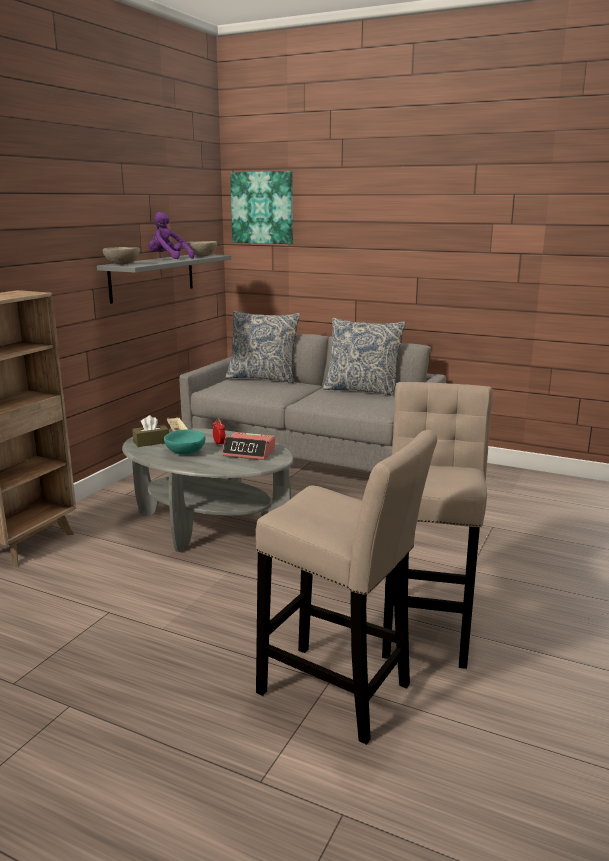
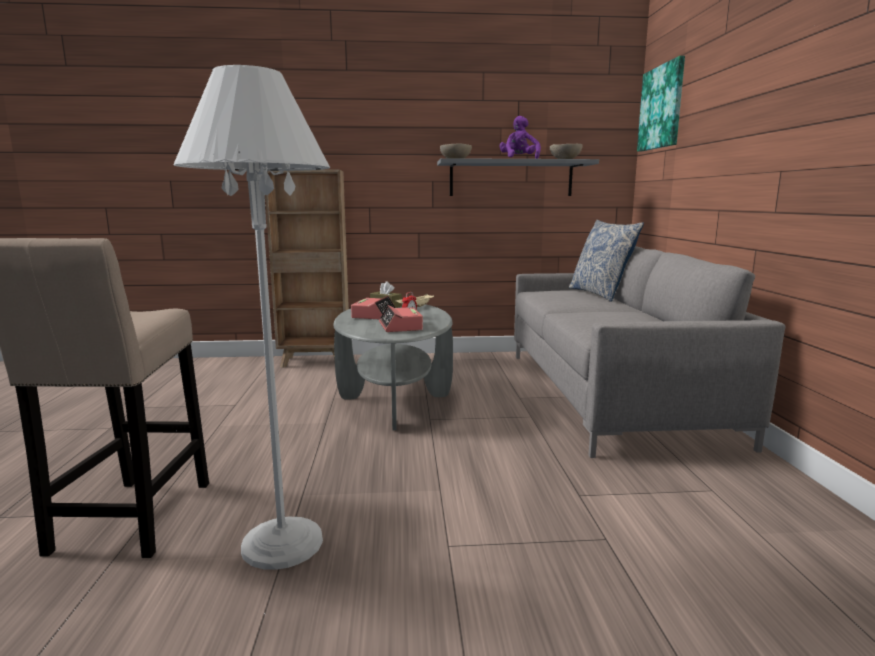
camera: 60 degrees right, 5 degrees down
turquoise bowl [164,430,206,455] -> alarm clock [351,296,396,319]
pillow [323,318,406,397] -> none
beige stool [382,382,493,669] -> white floor lamp [173,65,330,570]

